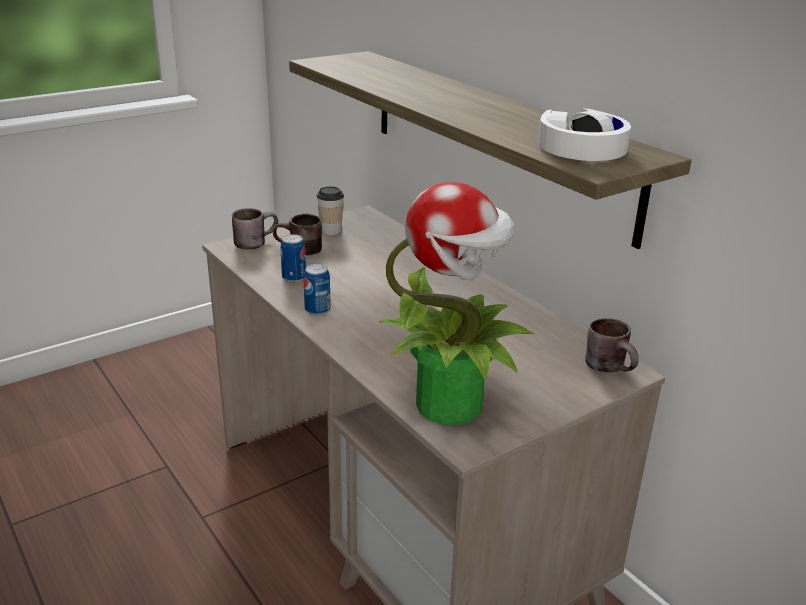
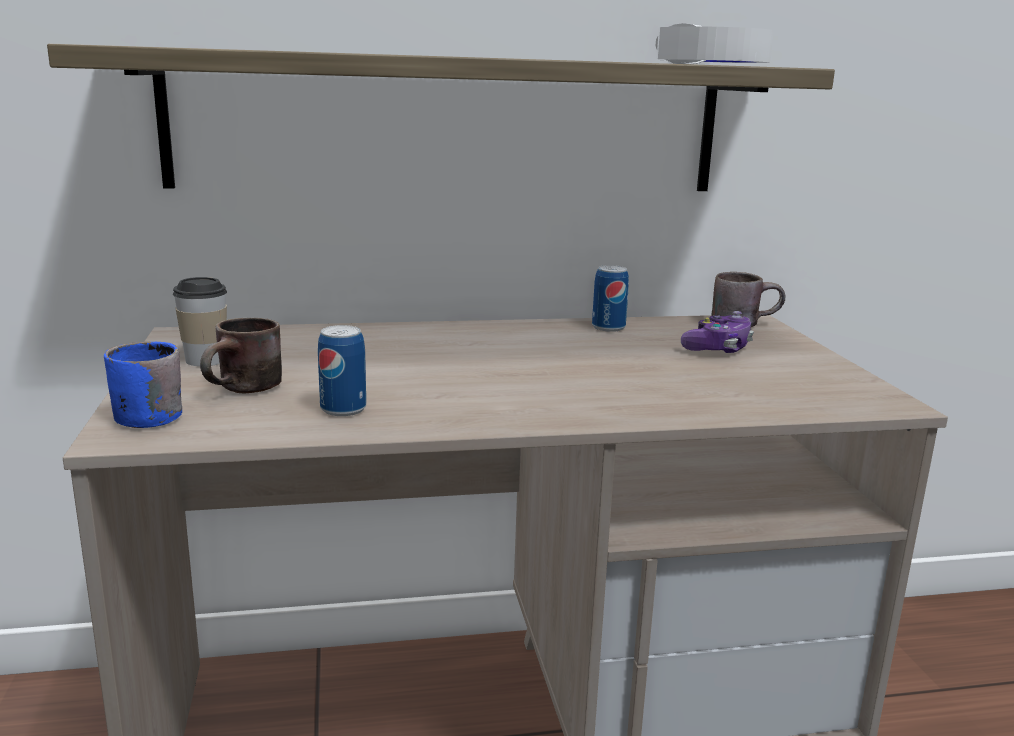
camera: 65 degrees left, 10 degrees down
brown mug [232,208,278,250] -> blue mug [104,342,182,428]
can [304,264,331,315] -> can moved to [592,265,629,332]
potted plant [378,182,535,425] -> none
none -> game controller [681,311,754,353]

